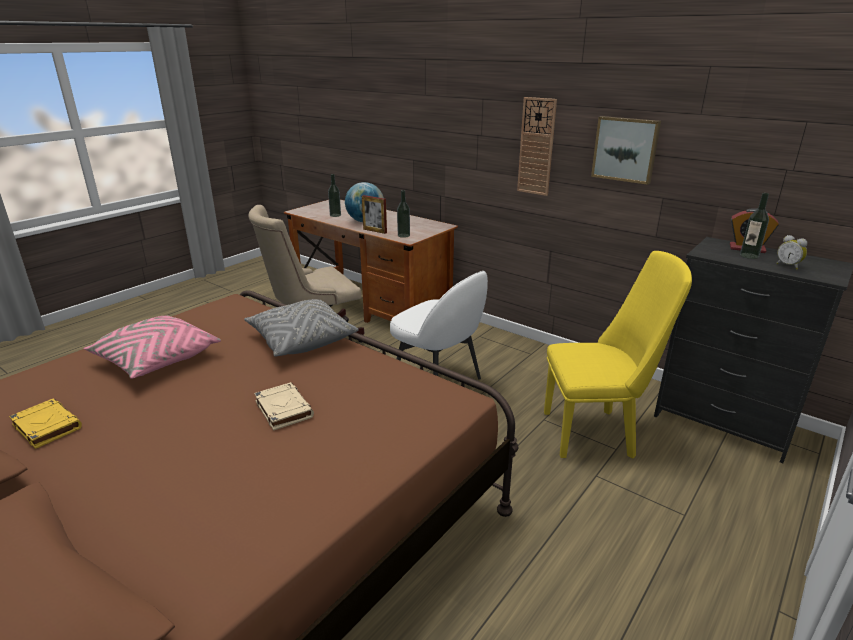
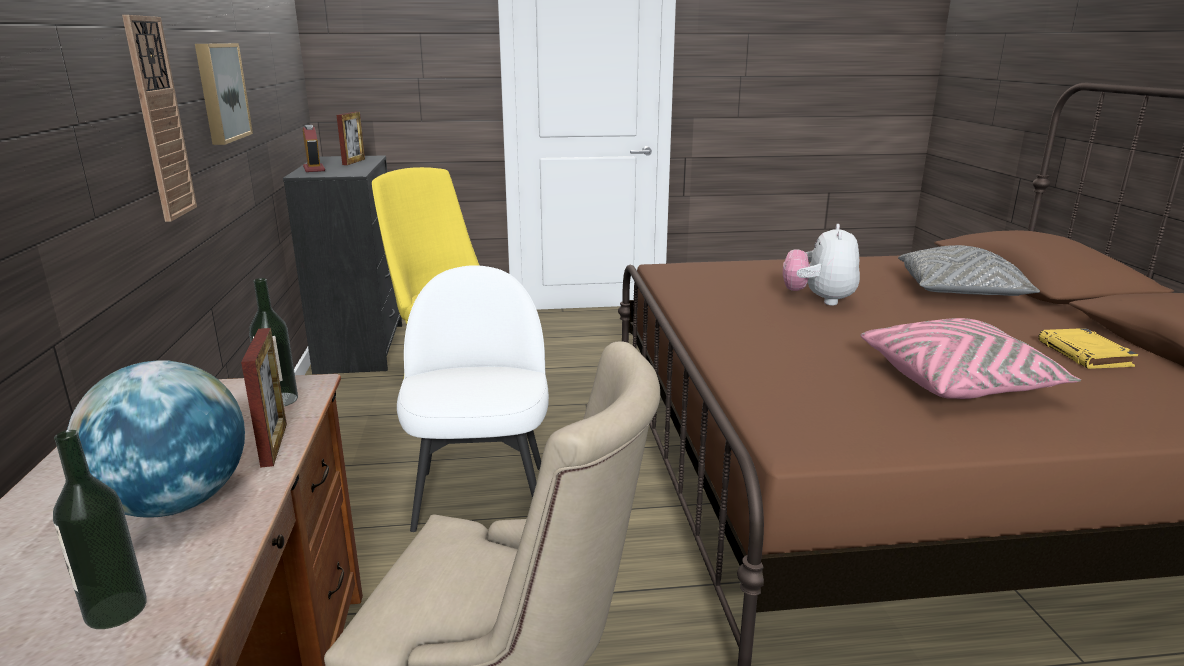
camera: 135 degrees left, 5 degrees down
grey pillow [244,299,359,357] -> grey pillow moved to [898,245,1040,296]
beige book [254,382,314,430] -> plush toy [783,224,860,306]
bottle [740,193,769,259] -> none
alarm clock [776,235,808,270] -> picture frame [336,112,365,165]

